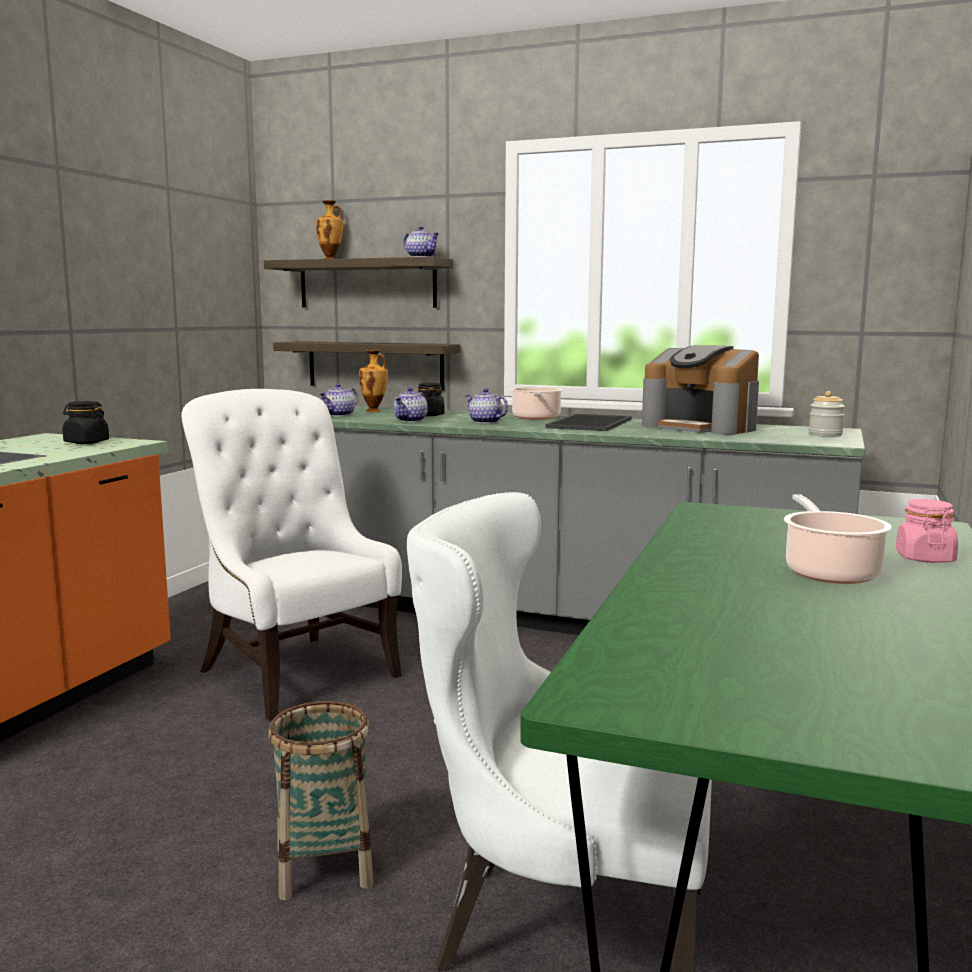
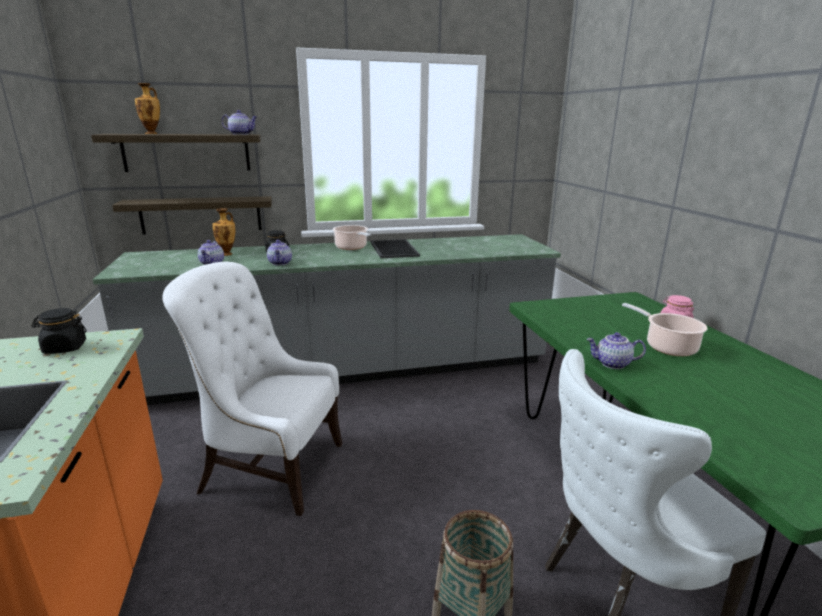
camera: 35 degrees left, 10 degrees up
teapot [465,389,508,424] -> teapot moved to [586,332,646,369]
coffee machine [642,345,759,435] -> none
jar [809,391,845,437] -> none

